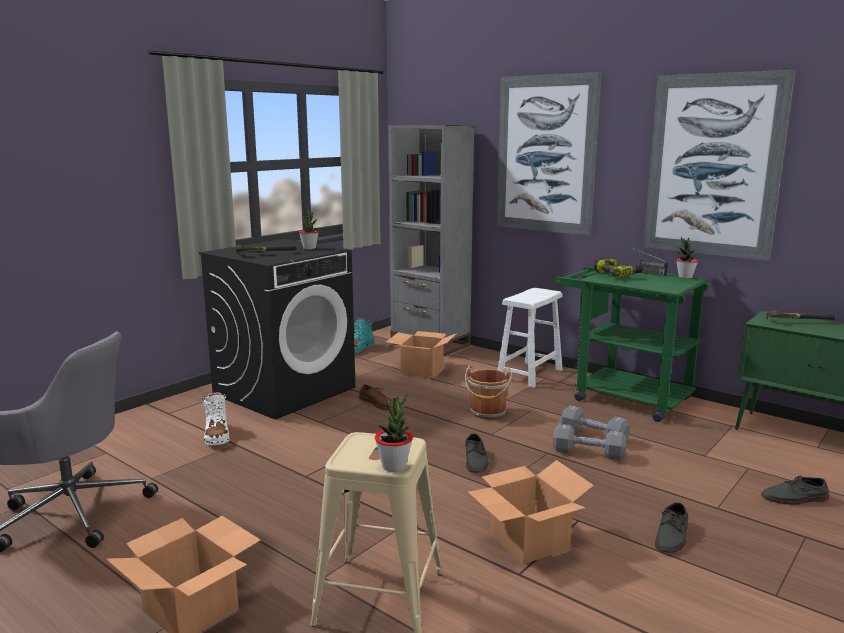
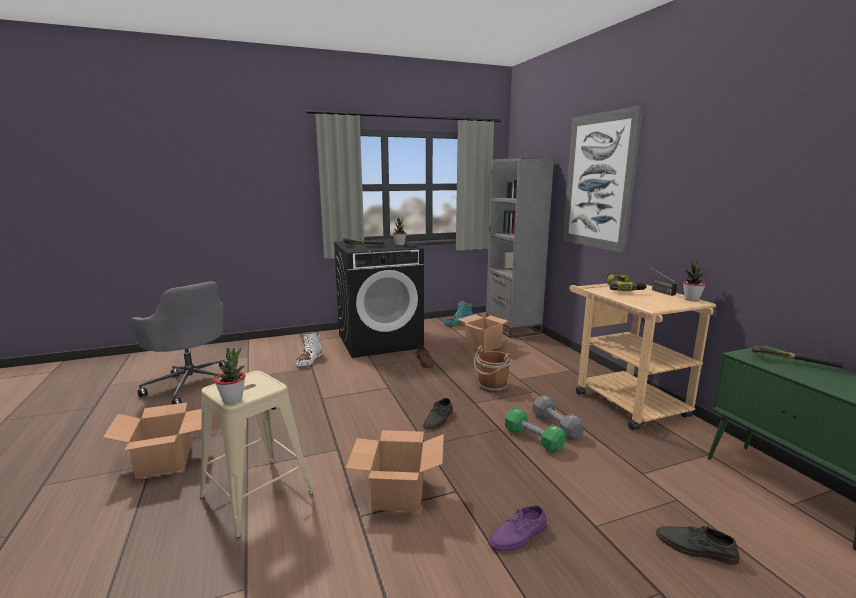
camera: 30 degrees right, 0 degrees up
white stool [498,288,563,388] -> none
green cart [553,267,709,422] -> beige cart [569,283,716,430]
grey dumbbell [553,424,626,460] -> green dumbbell [505,407,566,453]
picture [643,70,795,261] -> none
grey shoe [655,502,688,553] -> purple shoe [488,506,547,551]

